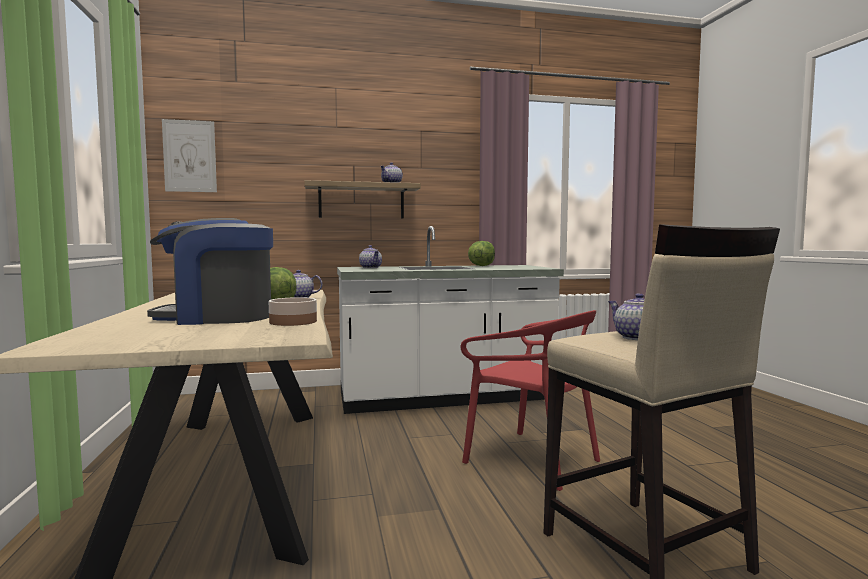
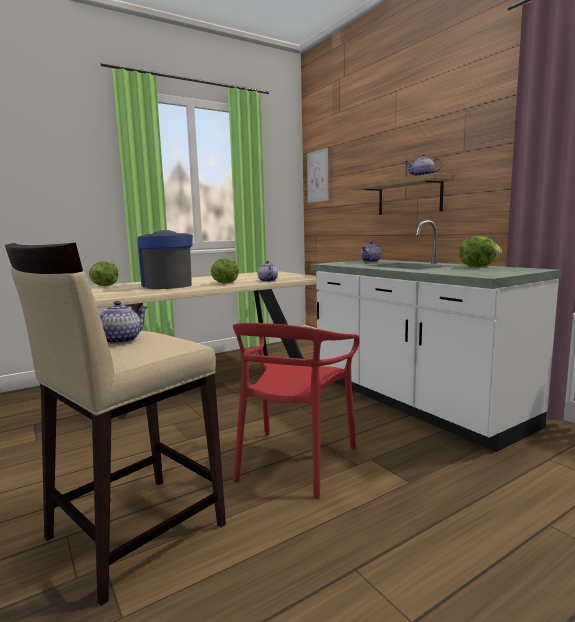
camera: 70 degrees right, 5 degrees up
bowl [269,297,317,326] -> none
none -> lettuce [89,261,118,286]

